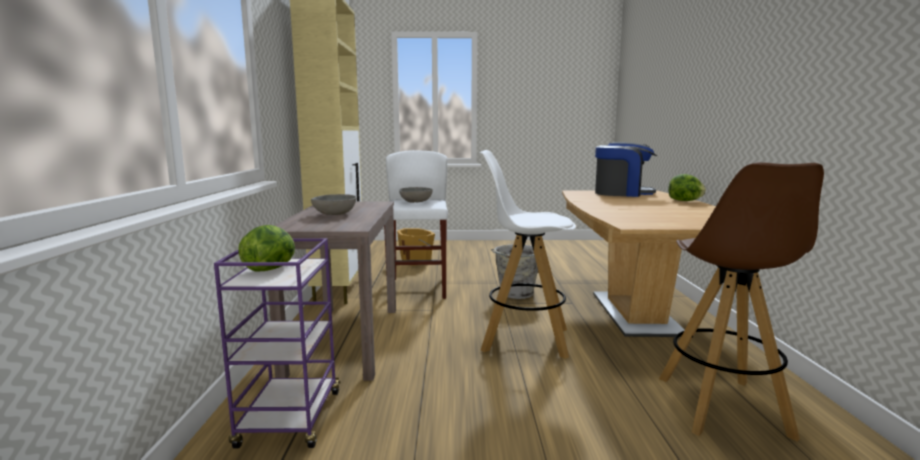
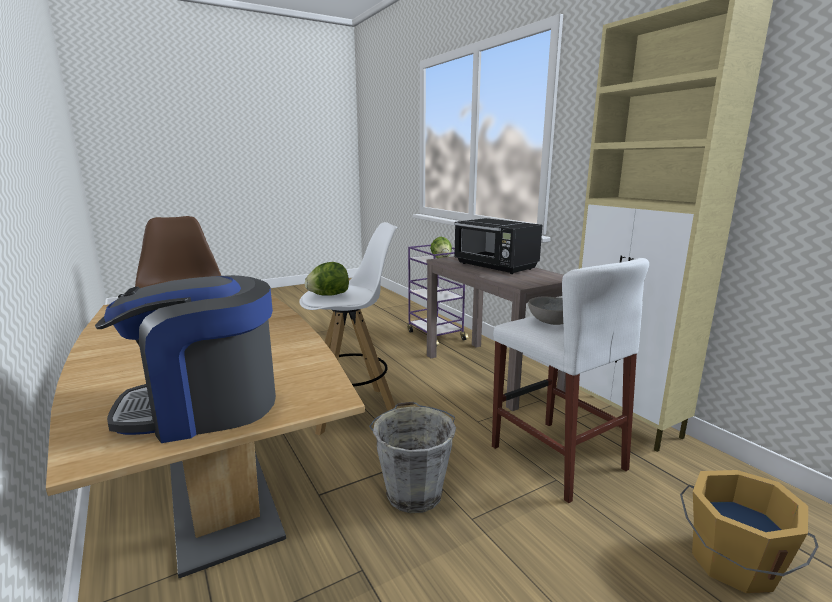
camera: 150 degrees right, 5 degrees up
grey bowl [311,194,357,215] -> black microwave [454,218,542,274]
lettuce [668,174,706,201] -> lettuce moved to [305,262,349,296]

